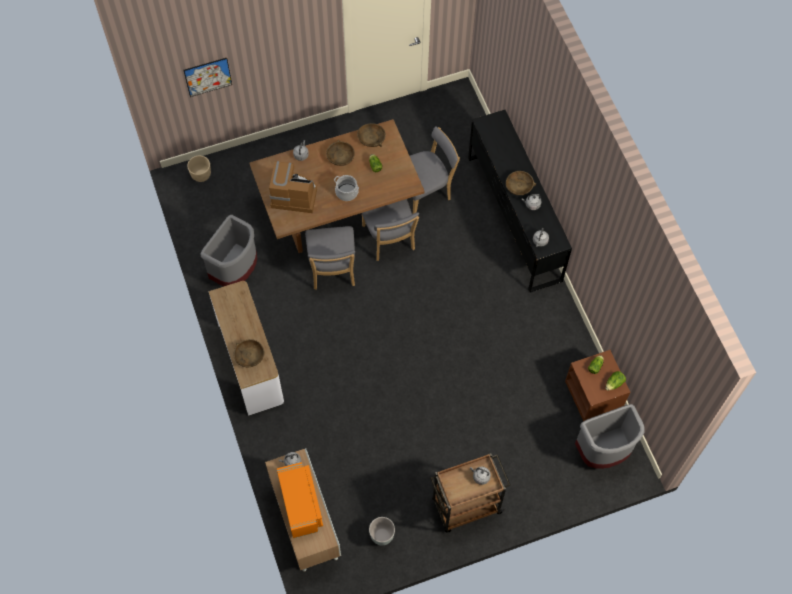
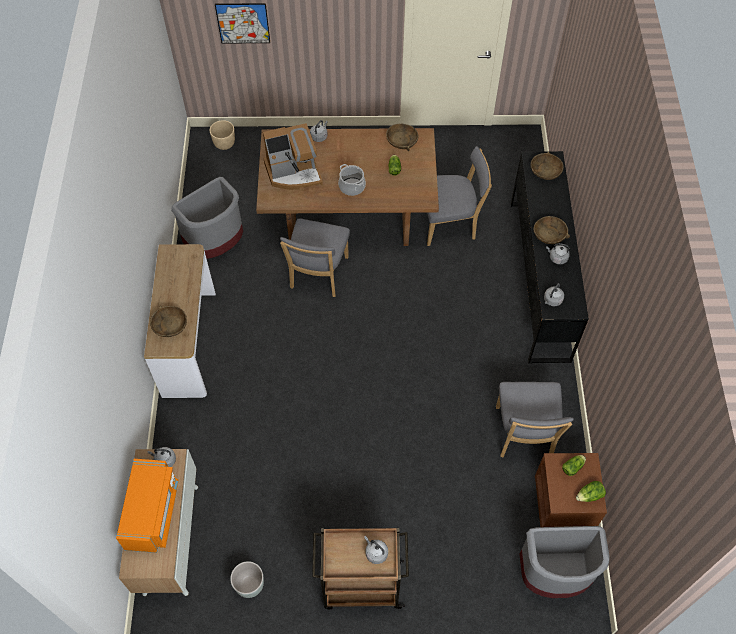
camera: 20 degrees right, 5 degrees down
coffee machine [269,161,317,213] -> coffee machine turned 135 degrees clockwise [263,123,323,190]
brown bowl [326,140,355,166] -> brown bowl moved to [531,152,564,180]
grey chair [362,199,419,261] -> grey chair moved to [496,382,574,457]

